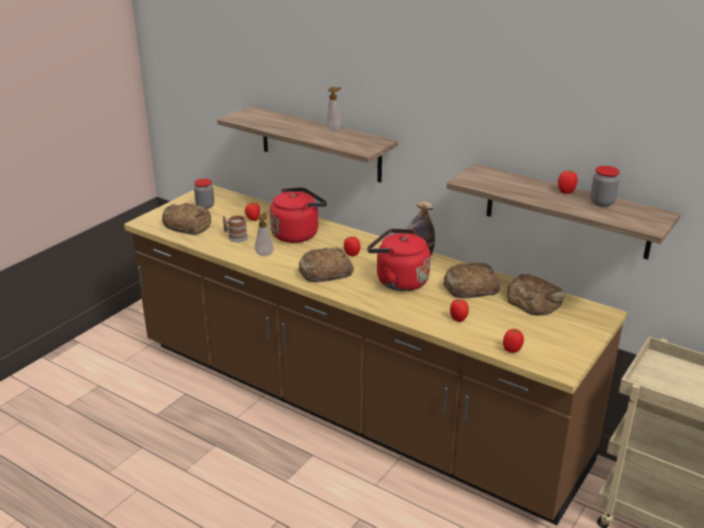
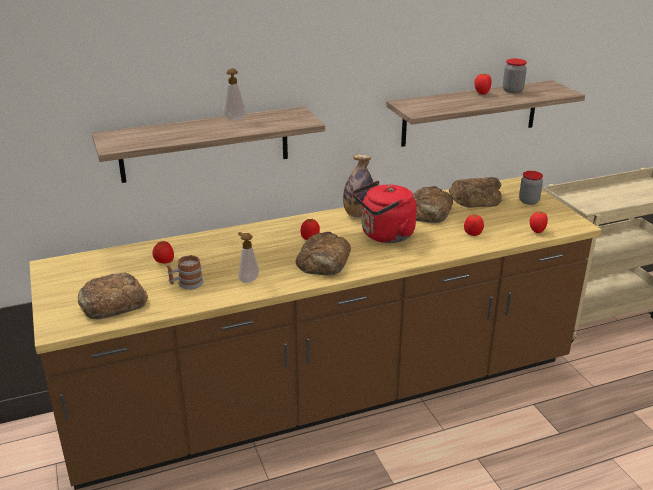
camera: 55 degrees left, 0 degrees up
jar [194,179,214,209] -> jar moved to [519,171,543,205]
red kettle [270,187,327,243] -> none

